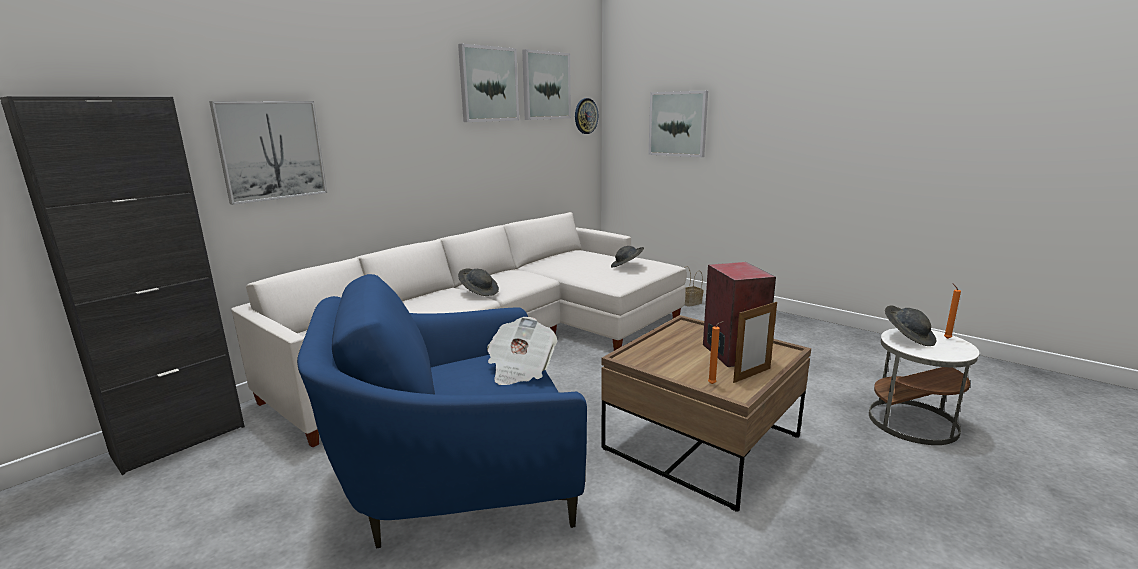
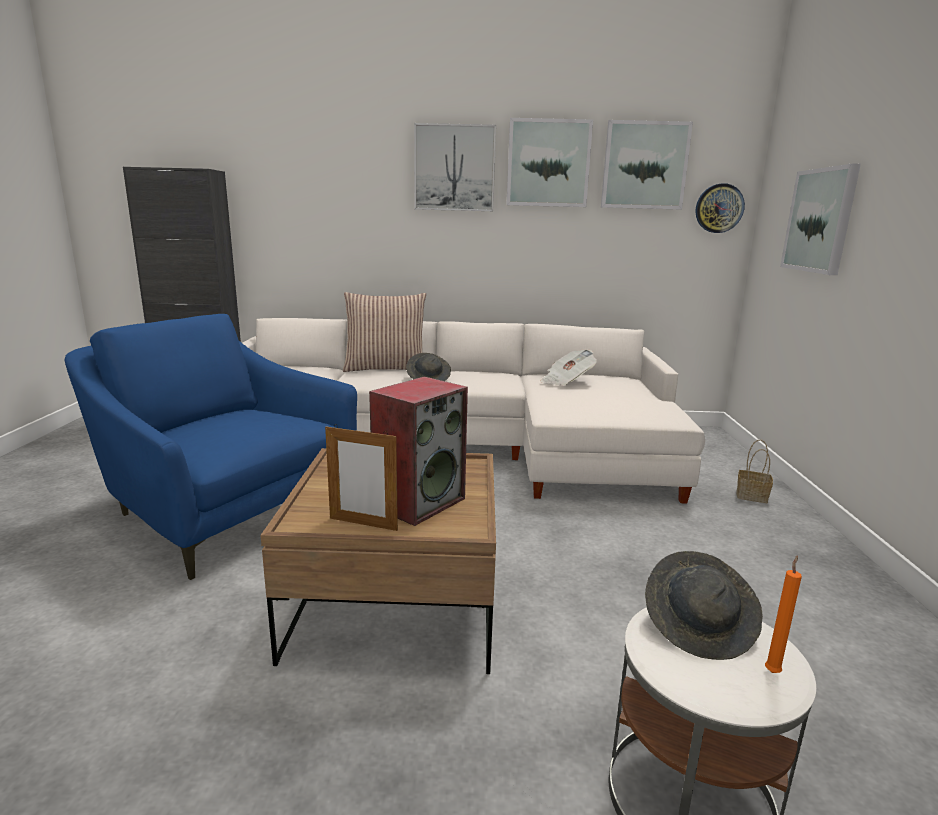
camera: 50 degrees right, 0 degrees up
picture [209,101,327,205] -> picture moved to [414,123,496,211]
newspaper [487,317,557,385] -> newspaper moved to [540,349,597,385]
grey hat [611,246,644,267] -> none
orange candle [708,321,724,384] -> none
none -> pillow [343,292,426,372]

